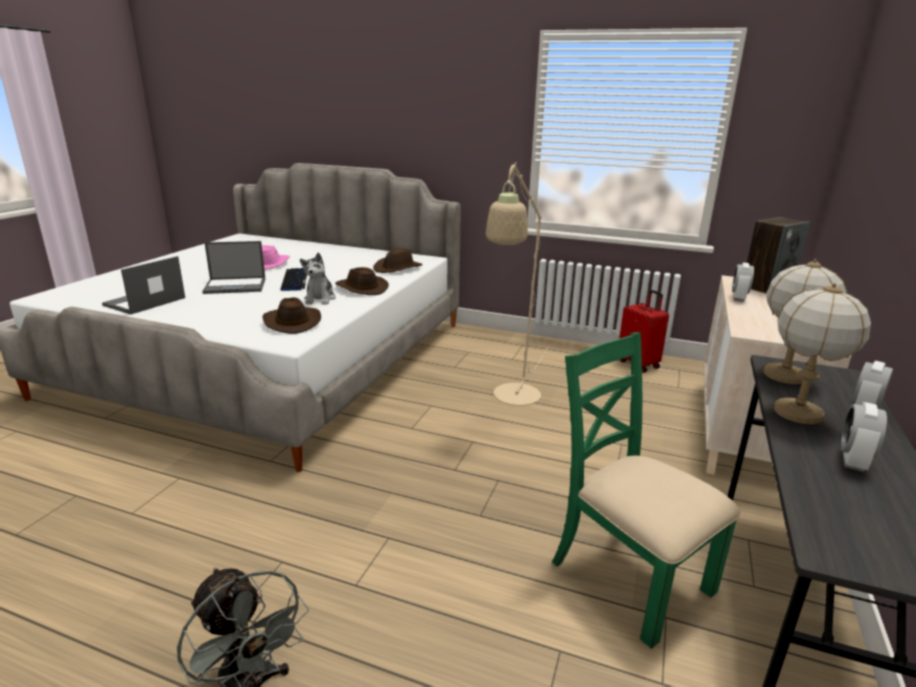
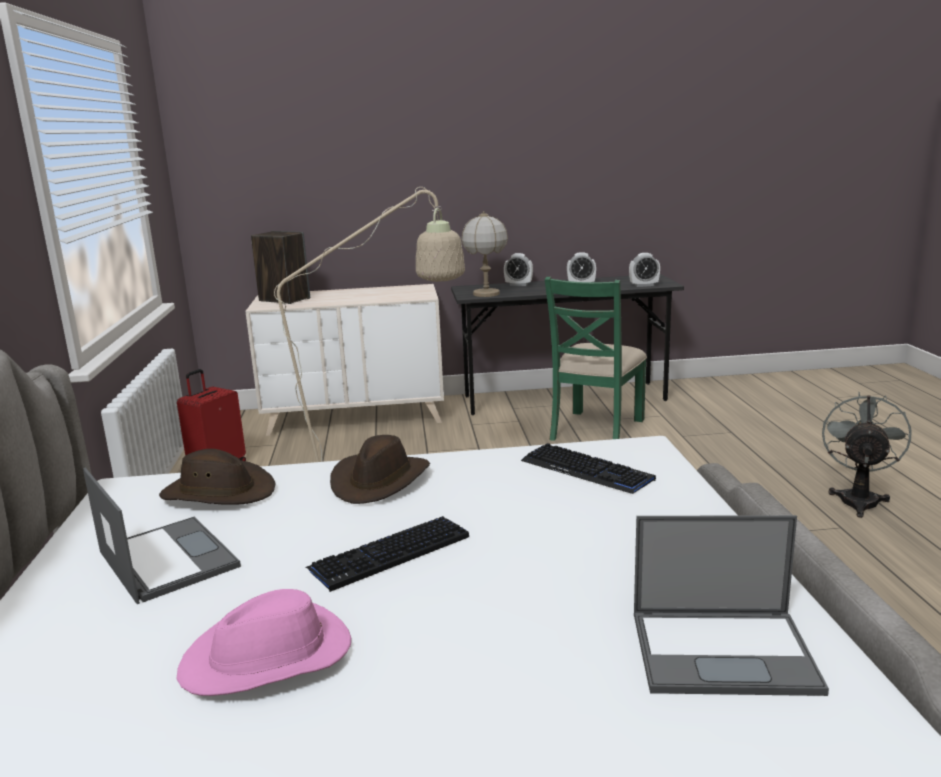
camera: 115 degrees left, 5 degrees down
laptop [202,241,265,294] -> laptop moved to [83,468,241,604]
brown hat [262,297,321,334] -> keyboard [521,443,656,494]
plush toy [300,252,336,304] -> none
alarm clock [732,263,754,302] -> alarm clock moved to [629,253,660,287]
table lamp [774,283,871,424] -> none

